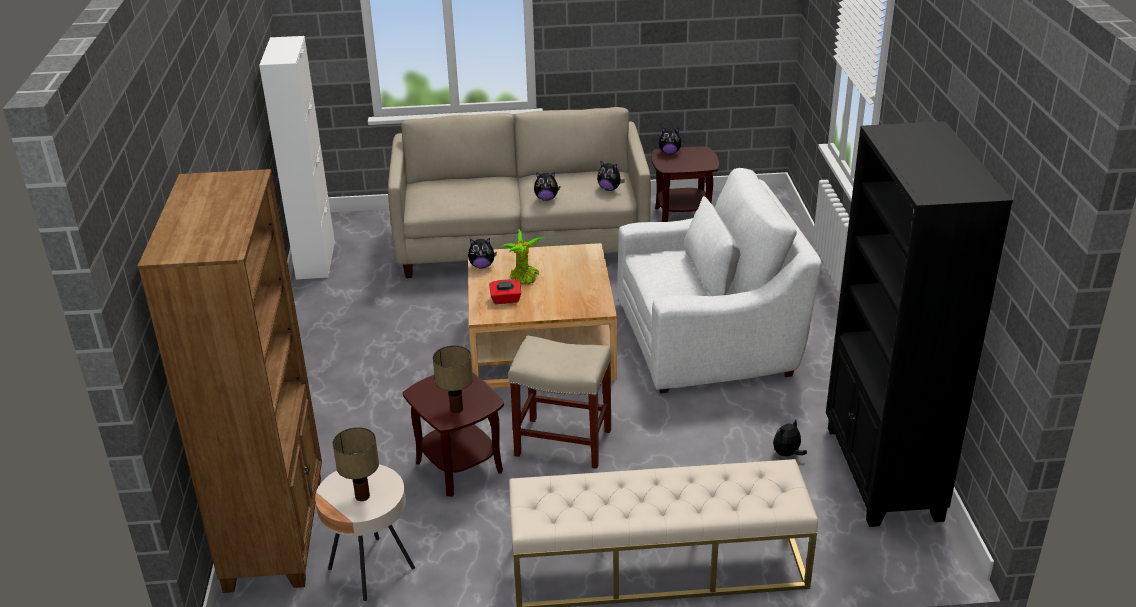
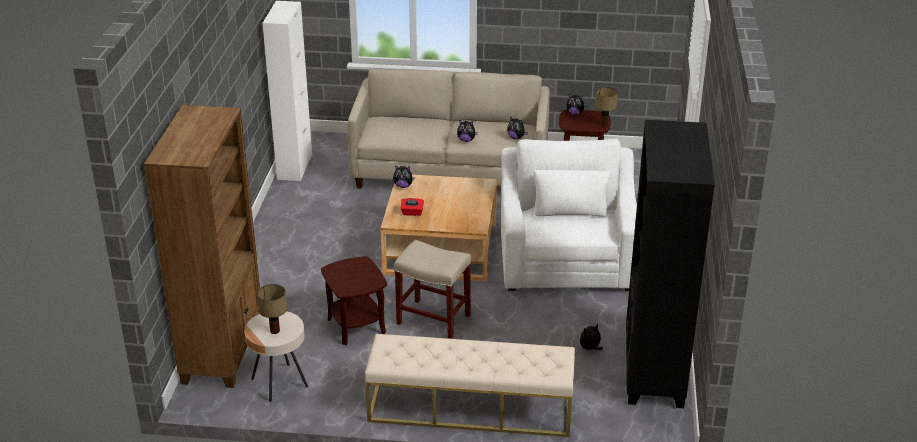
camera: 10 degrees right, 0 degrees up
table lamp [433,346,473,413] -> table lamp moved to [595,87,618,127]
potted plant [500,229,543,284] -> none
white armchair [617,168,822,393] -> white armchair turned 90 degrees counterclockwise [501,139,637,291]

